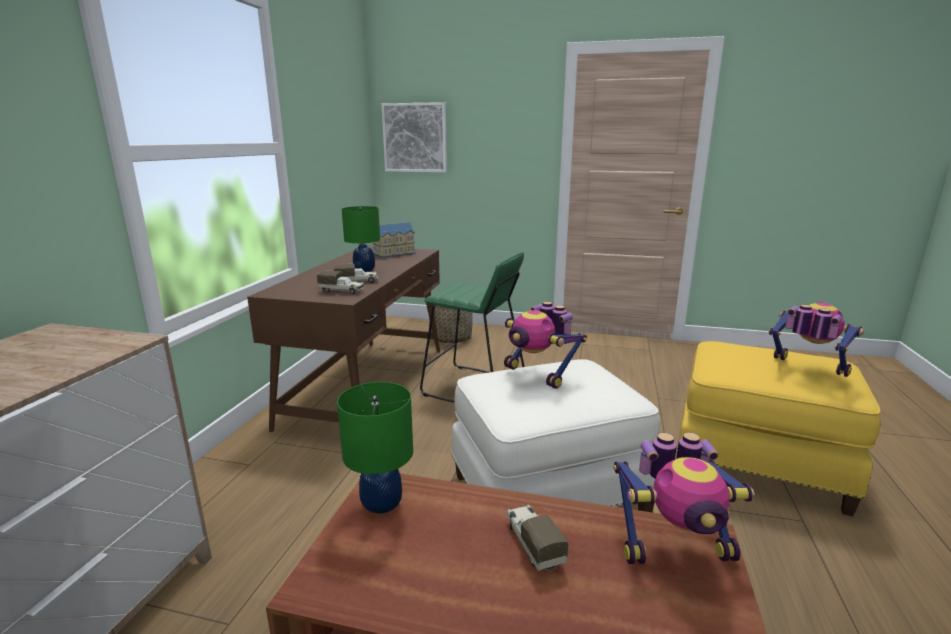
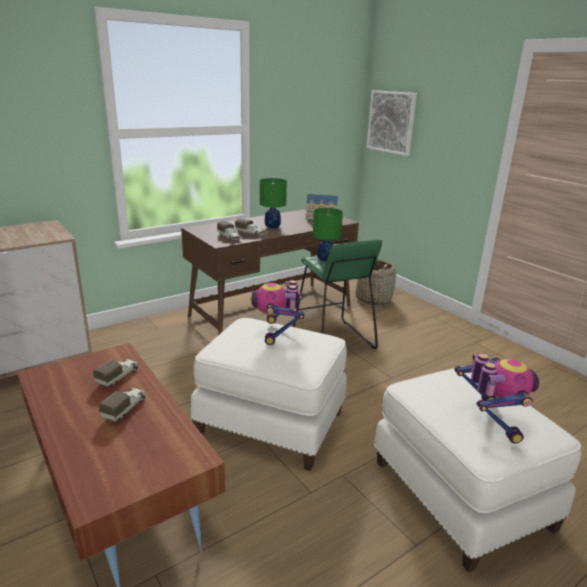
camera: 40 degrees right, 5 degrees up
green table lamp [337,382,413,514] -> green table lamp moved to [313,208,343,261]
toy robot [613,432,754,564] -> none
yellow ottoman [676,341,881,516] -> white ottoman [374,366,582,573]
none -> toy truck [93,359,139,387]

